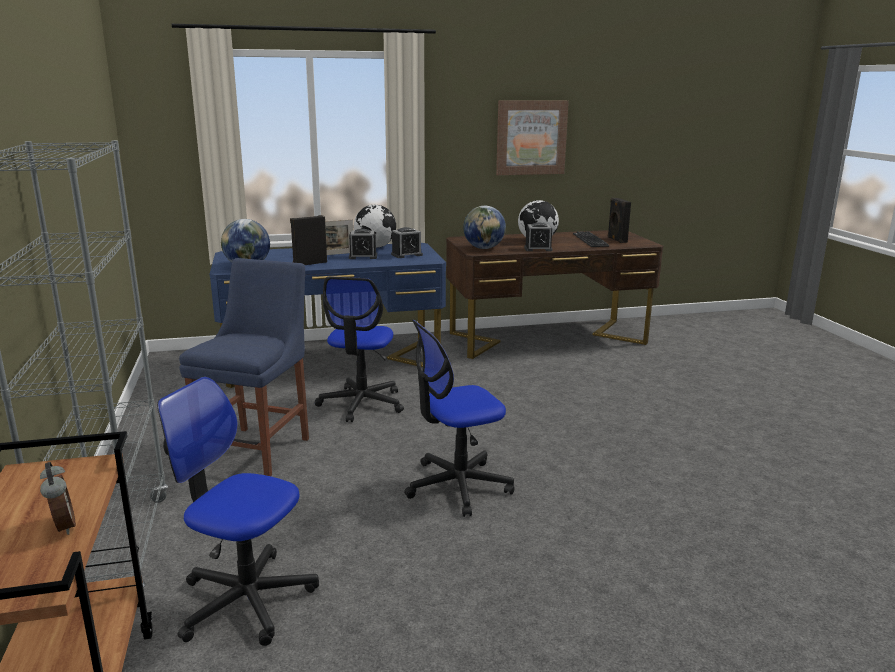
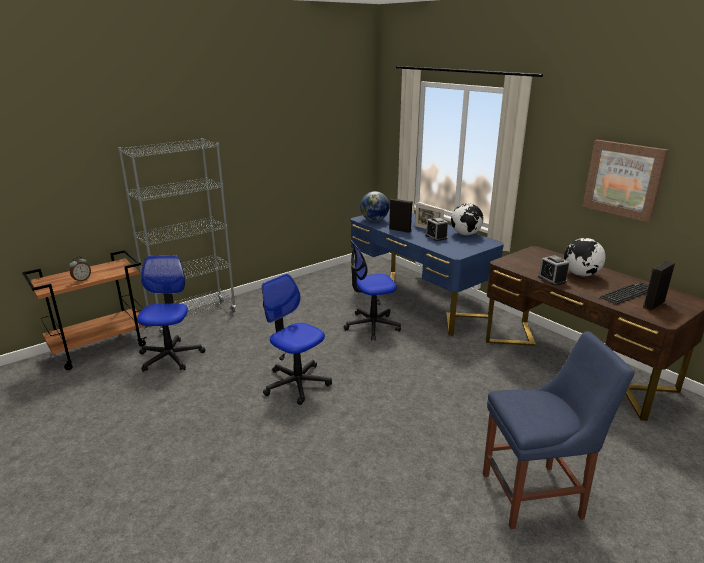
camera: 65 degrees right, 5 degrees up
blue chair [179,258,309,476] -> blue chair moved to [483,331,635,529]
alarm clock [391,227,423,258] -> none
globe [463,206,506,249] -> none

